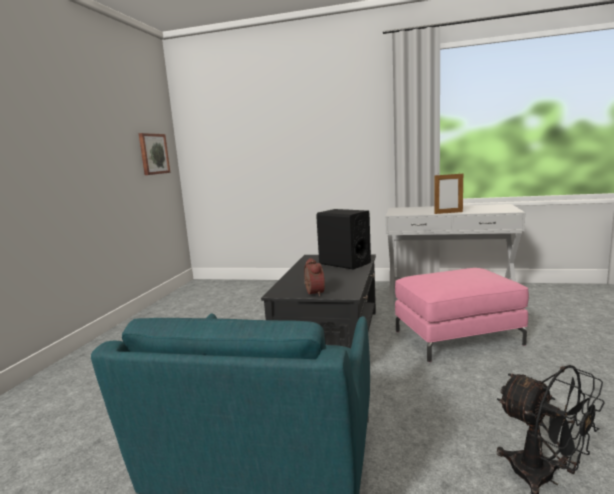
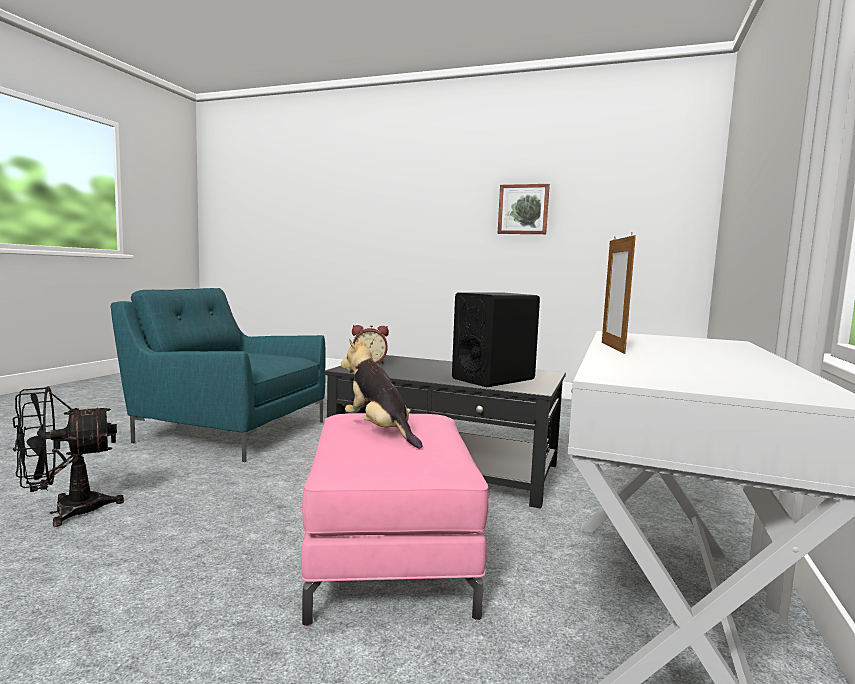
camera: 95 degrees right, 5 degrees down
picture [139,133,170,175] -> picture moved to [498,184,550,234]
none -> plush toy [341,338,422,449]

